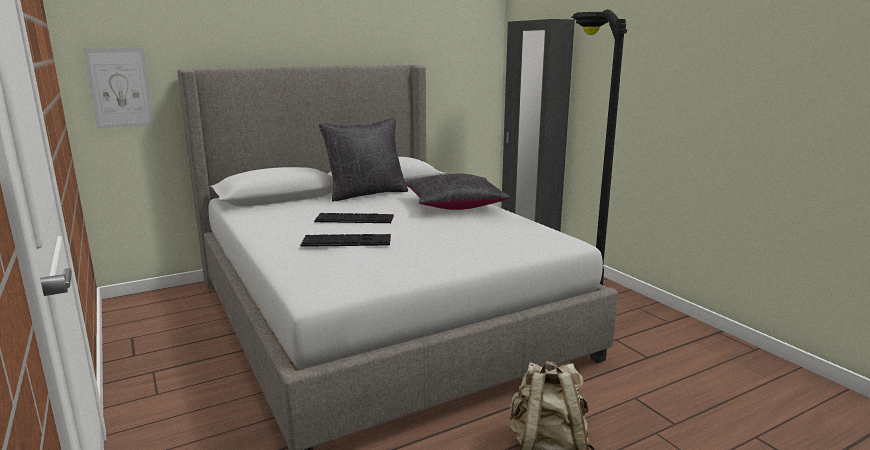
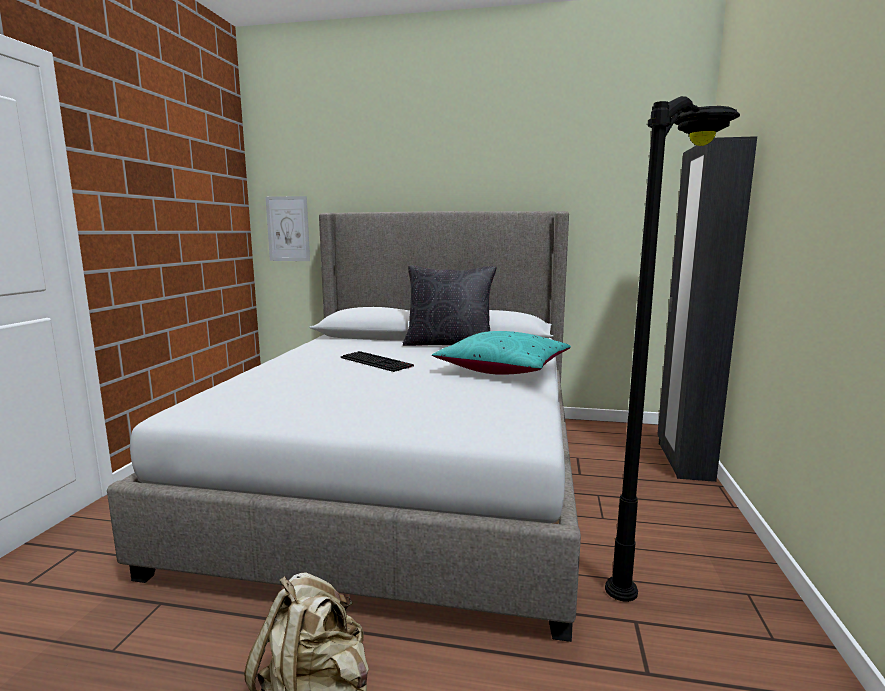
camera: 40 degrees right, 5 degrees down
keyboard [301,234,391,247] -> none
black pillow [405,174,511,210] -> turquoise pillow [432,331,571,375]

